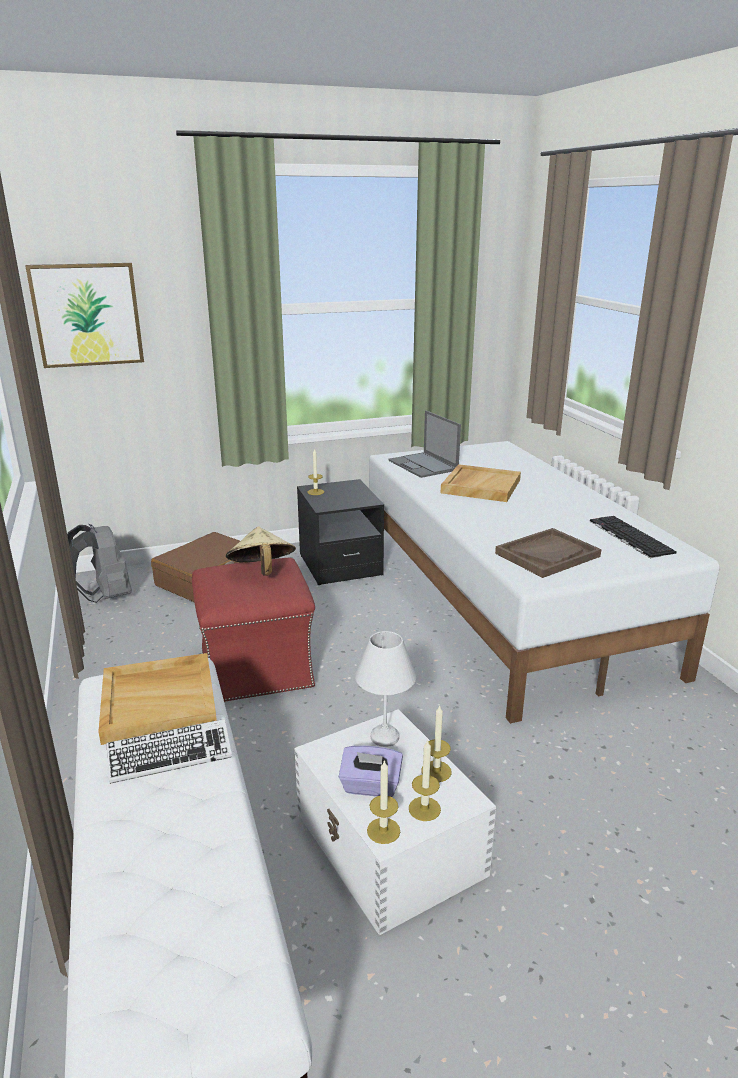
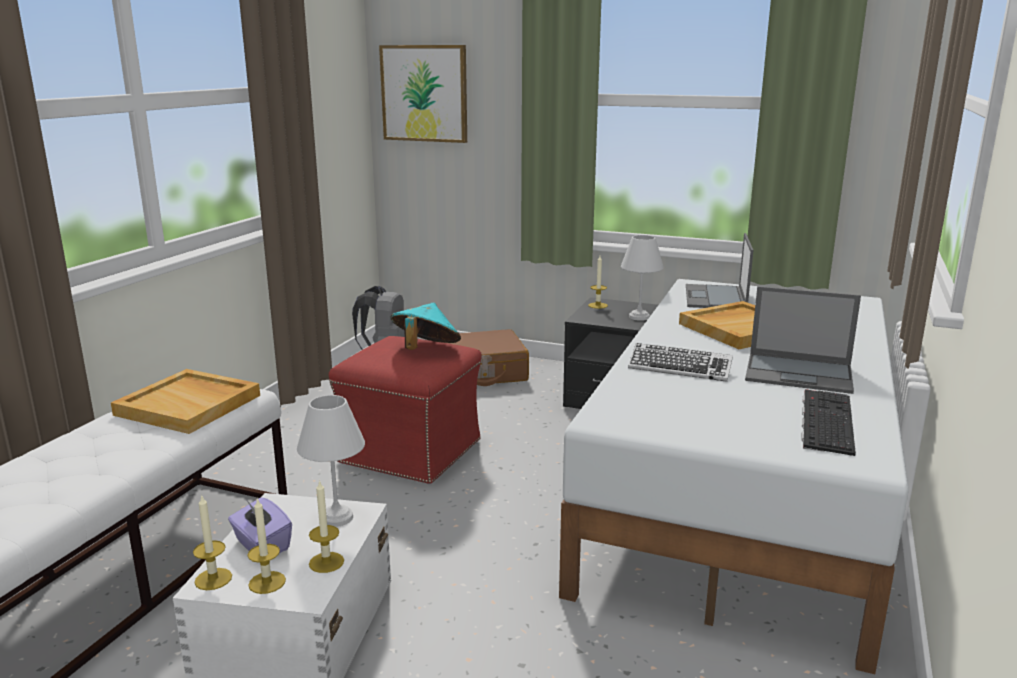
camera: 40 degrees right, 5 degrees down
keyboard [106,719,232,784] -> keyboard moved to [628,343,733,382]
beige hat [226,526,296,576] -> turquoise hat [390,303,461,350]
brown tray [495,528,601,578] -> none
none -> white table lamp [621,235,664,321]
none -> laptop [745,286,861,394]

